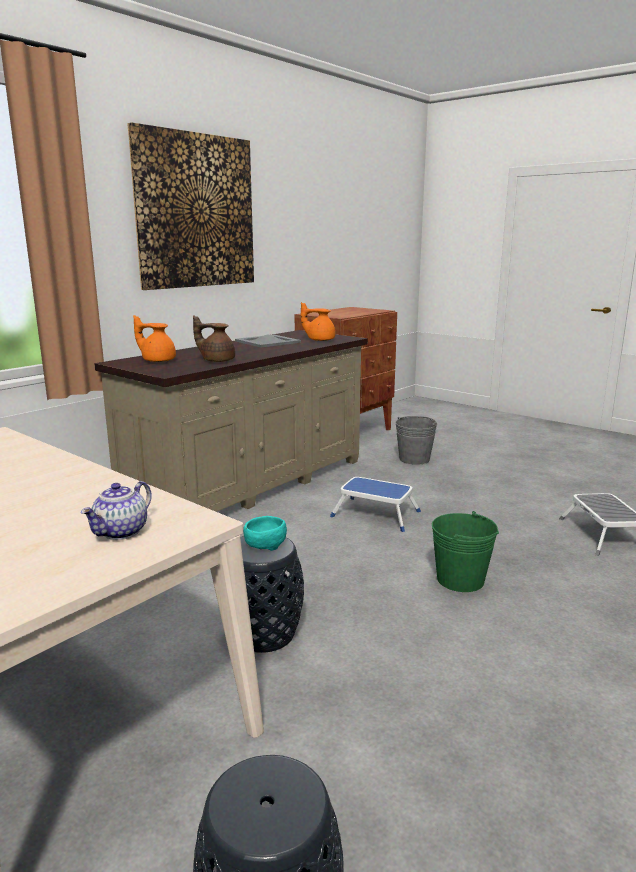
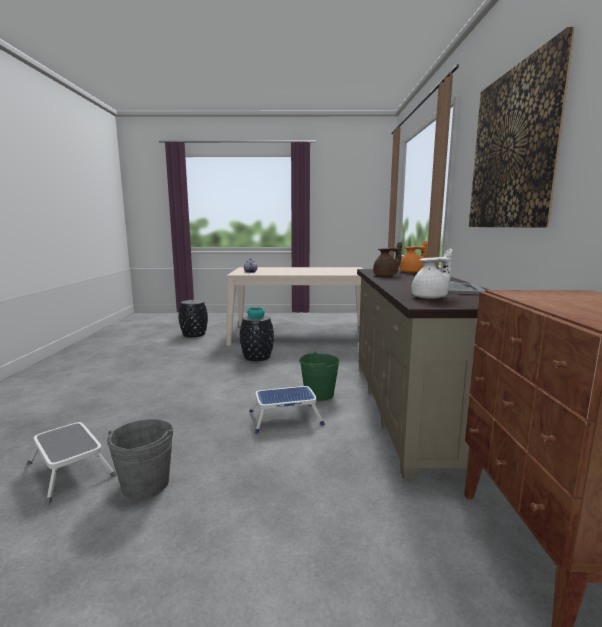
camera: 140 degrees right, 5 degrees down
orange teapot [301,302,335,341] -> white teapot [411,249,452,298]
grey bucket [395,416,437,465] -> grey bucket moved to [107,419,174,499]
green bucket [432,511,499,592] -> green bucket moved to [299,351,340,401]

